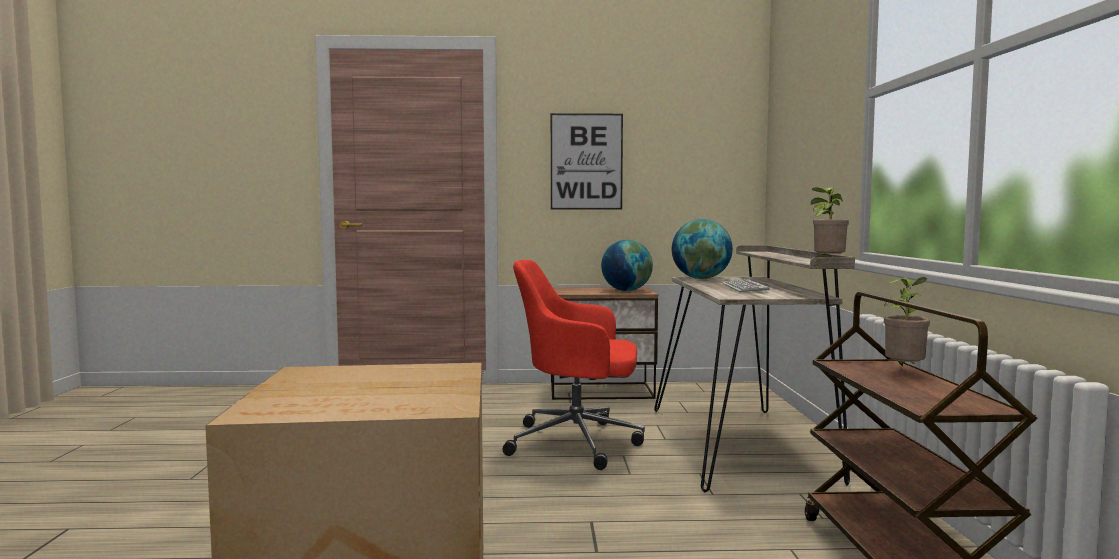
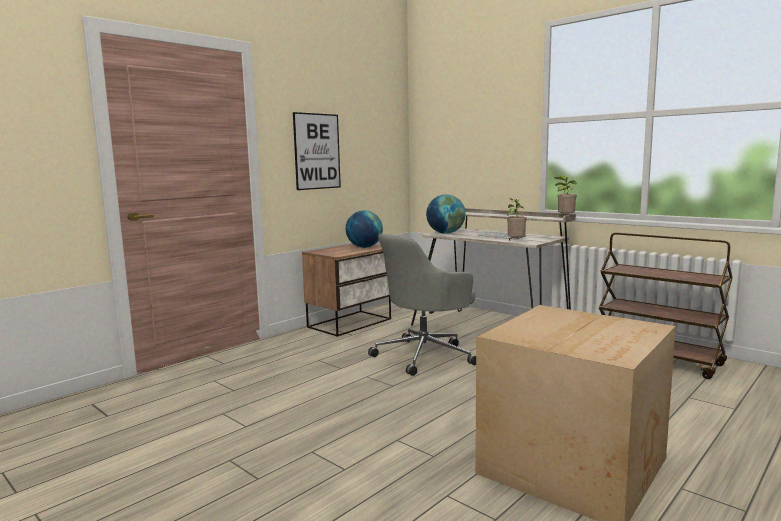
camera: 45 degrees left, 5 degrees up
red office chair [503,260,645,470] -> grey office chair [368,233,476,376]
potted plant [884,277,930,367] -> potted plant moved to [507,198,527,240]

